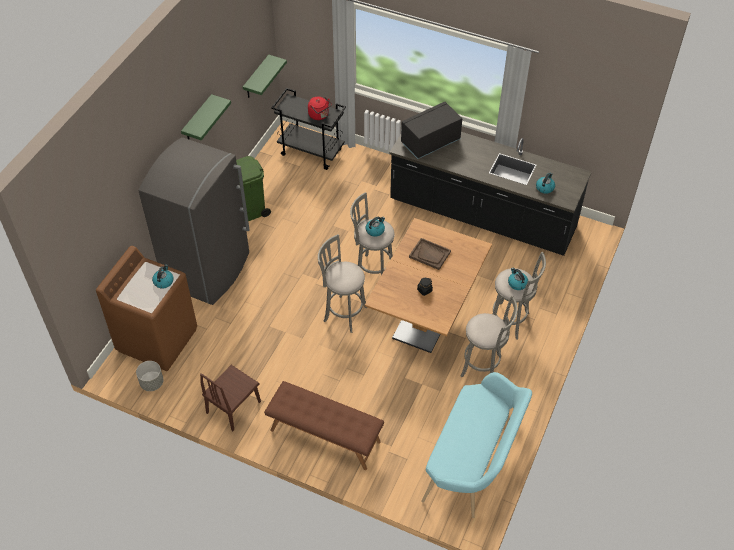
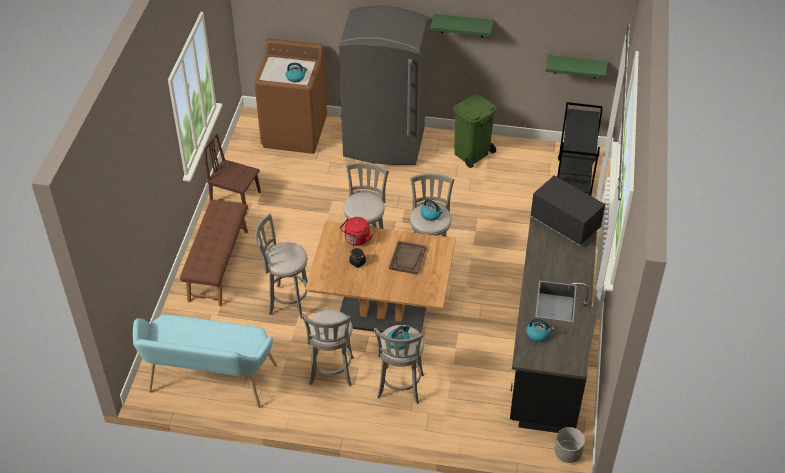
camera: 75 degrees right, 5 degrees down
grey planter [136,361,164,391] -> grey planter moved to [554,427,585,463]
red kettle [308,97,332,120] -> red kettle moved to [340,217,373,246]
none -> grey stool [255,213,308,319]

